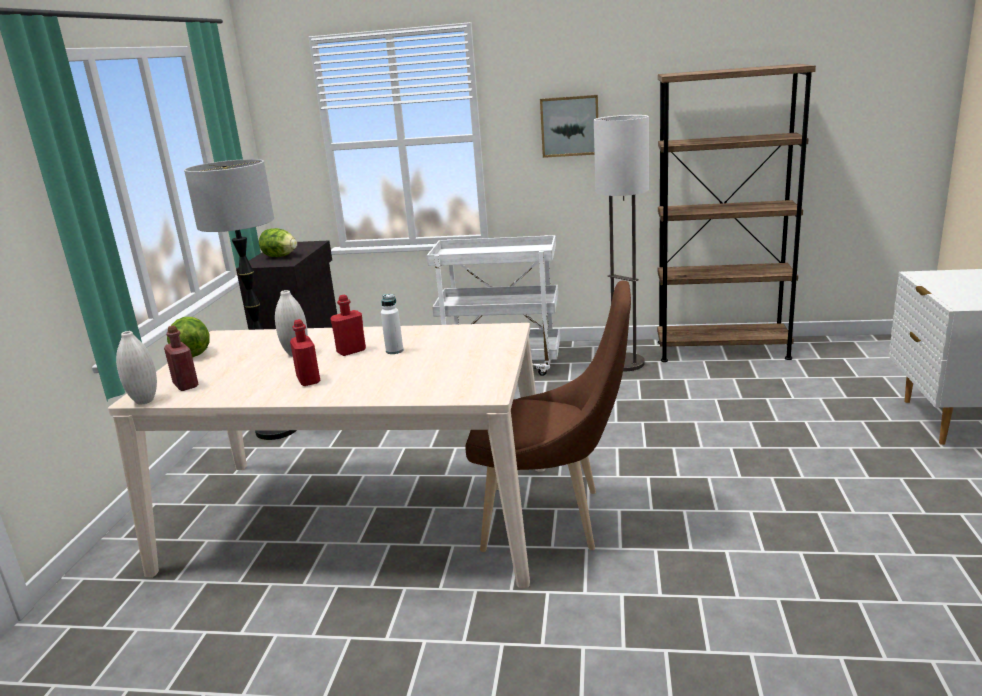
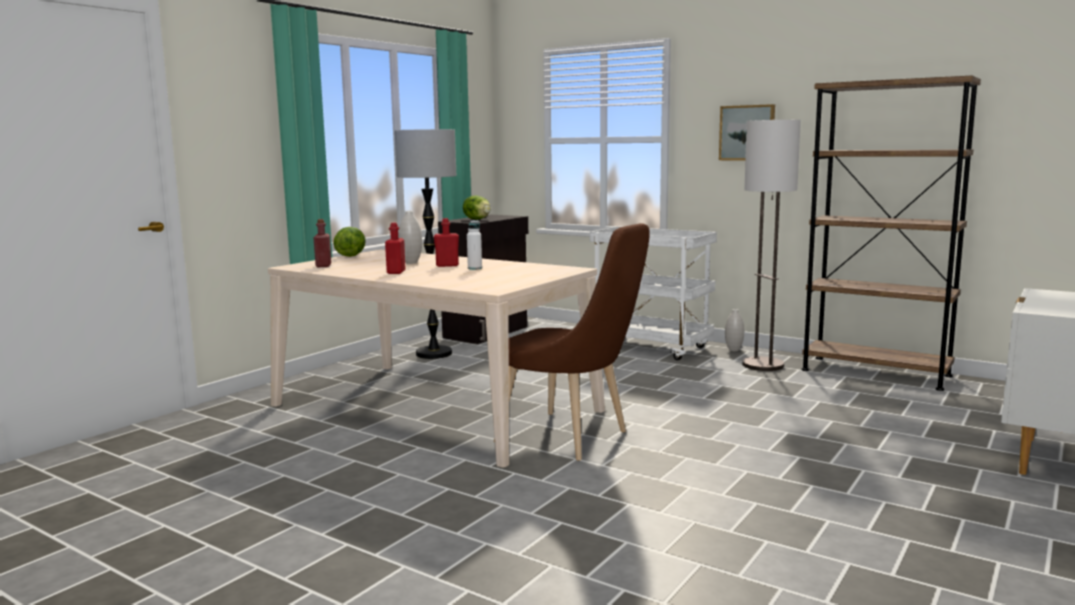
camera: 25 degrees right, 10 degrees down
white vase [116,331,157,405] -> white vase moved to [725,309,744,351]

